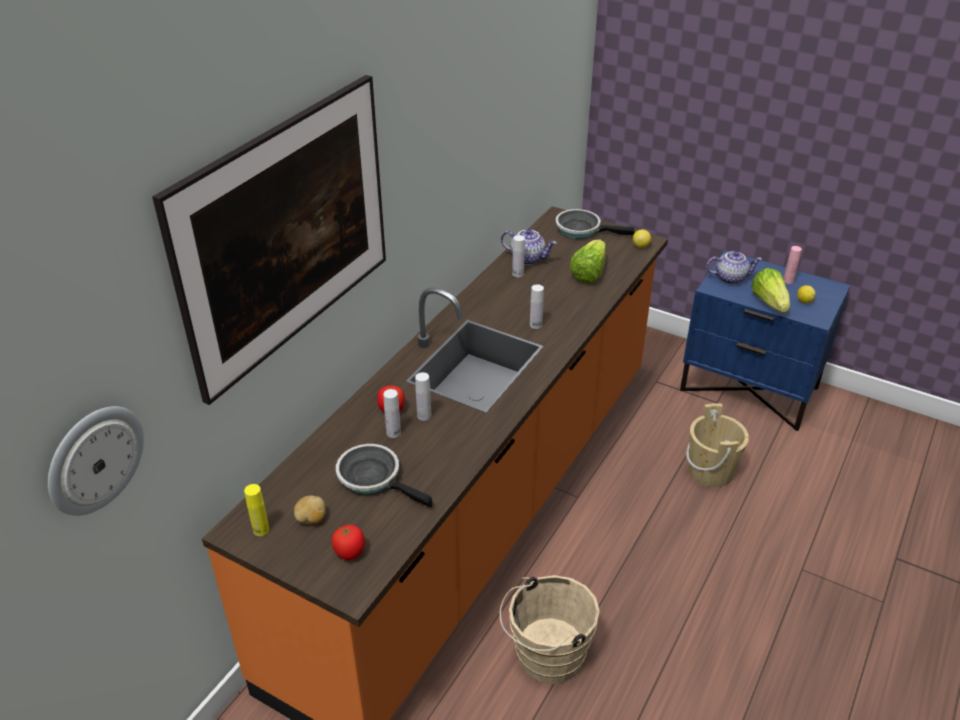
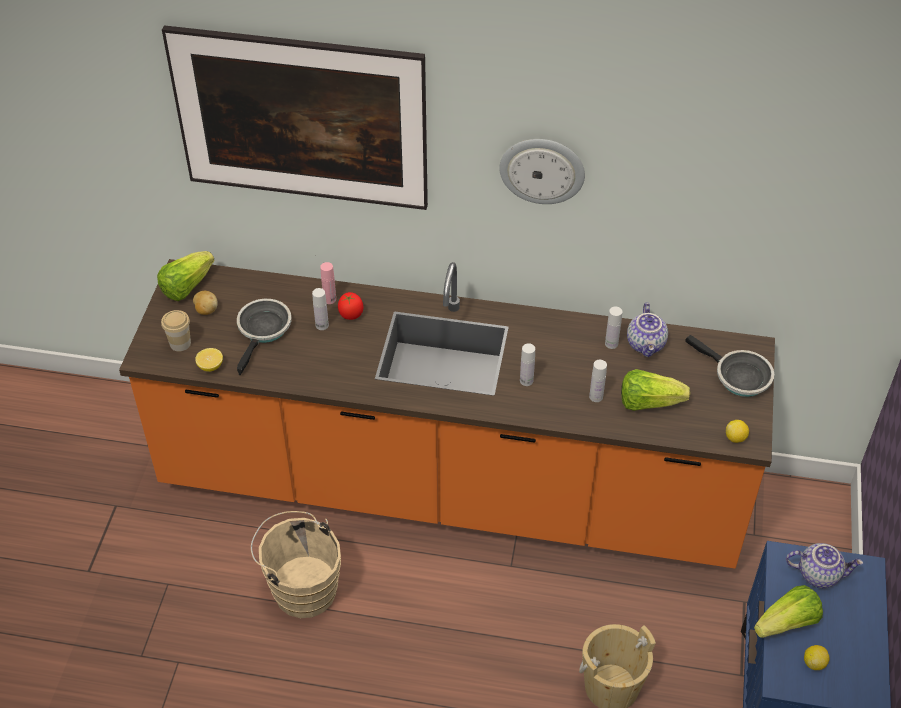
camera: 70 degrees right, 10 degrees up
wall clock [48,406,144,516] -> wall clock moved to [499,139,585,204]
yellow bottle [244,484,269,536] -> lettuce [157,251,215,301]
tomato [331,524,365,560] -> cup [161,310,191,351]
white bottle [415,372,431,421] -> white bottle moved to [589,360,607,402]
frying pan [556,209,635,239] -> frying pan turned 135 degrees clockwise [685,335,774,397]
teapot [706,251,762,284] -> teapot turned 60 degrees counterclockwise [786,543,863,588]
pink bottle [783,246,802,284] -> pink bottle moved to [320,262,336,304]
none -> lemon [195,348,223,372]

